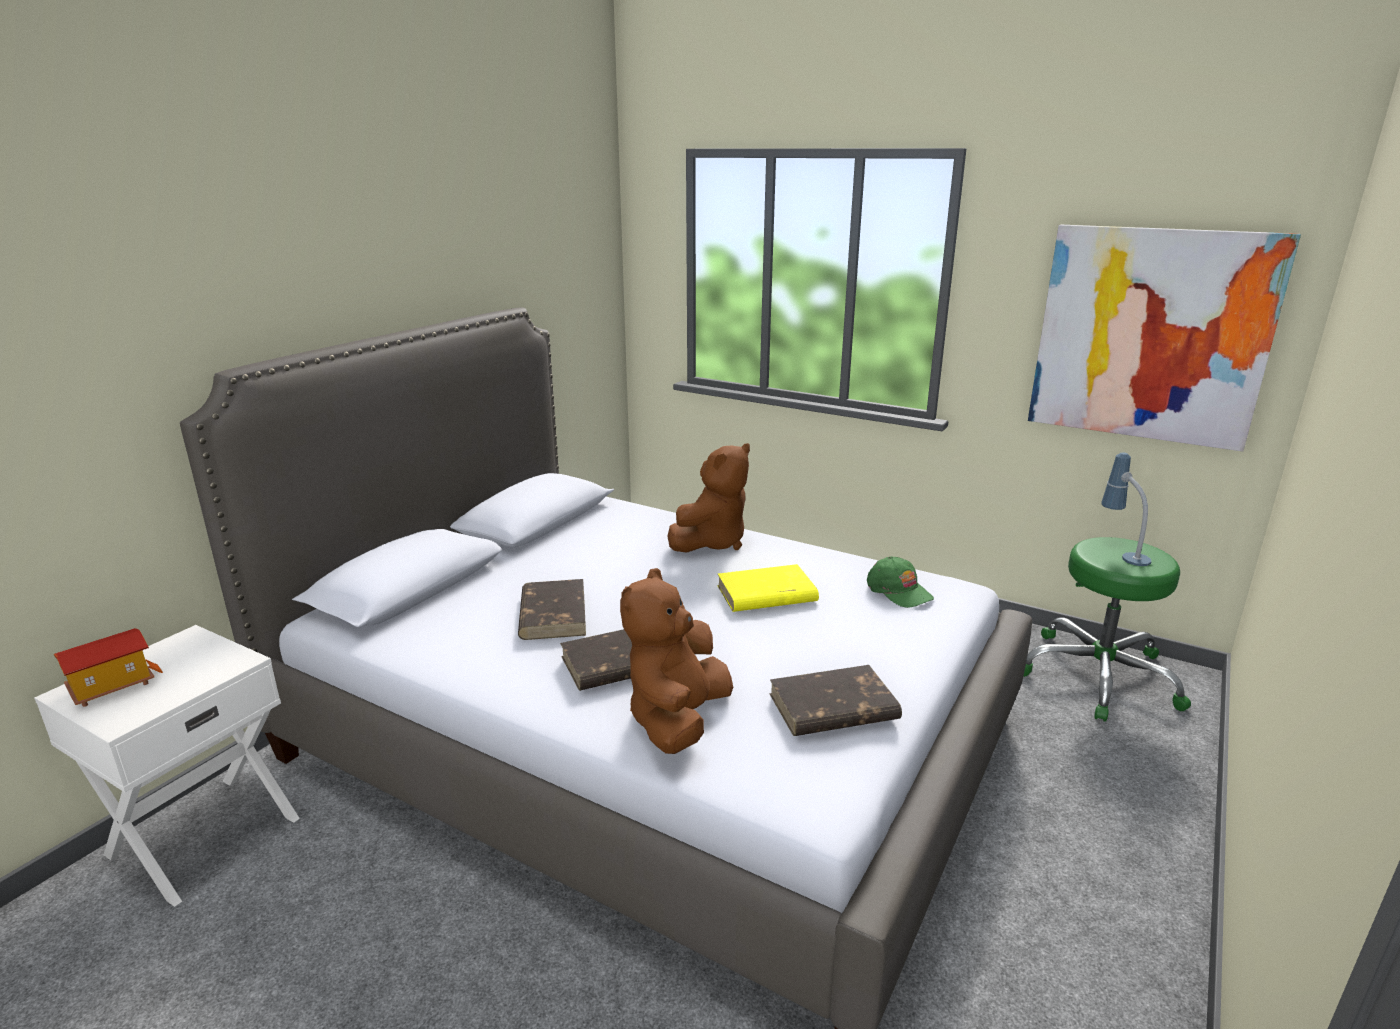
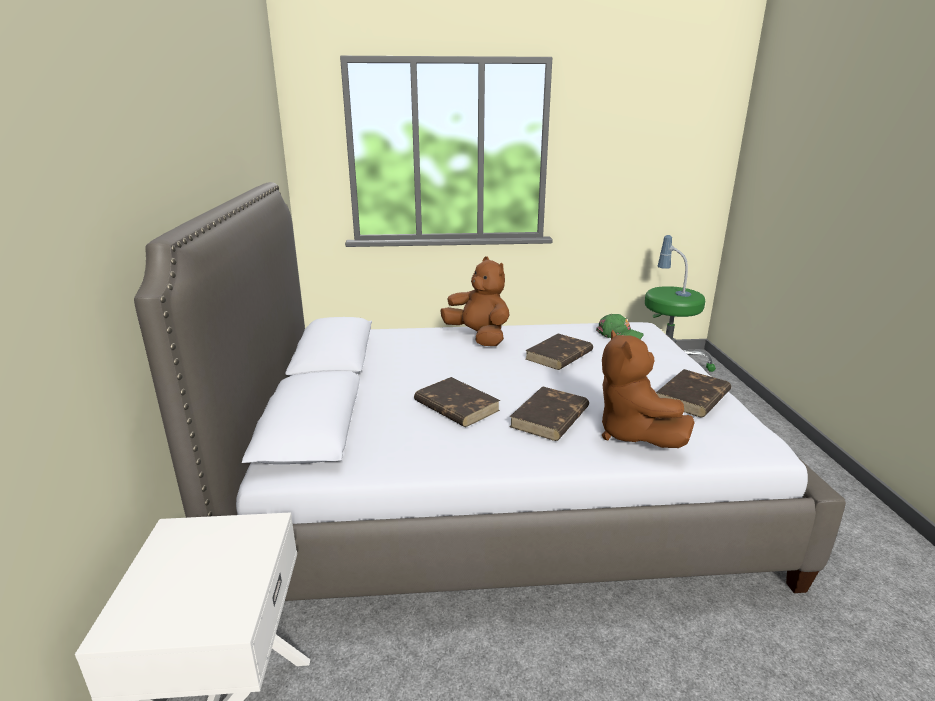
camera: 35 degrees left, 0 degrees up
toy house [54,628,163,707] -> none
brown plush toy [668,443,750,553] -> brown plush toy turned 45 degrees counterclockwise [440,257,509,346]
yellow book [717,564,819,612] -> brown book [525,333,593,370]
picture [1028,225,1301,452] -> none

